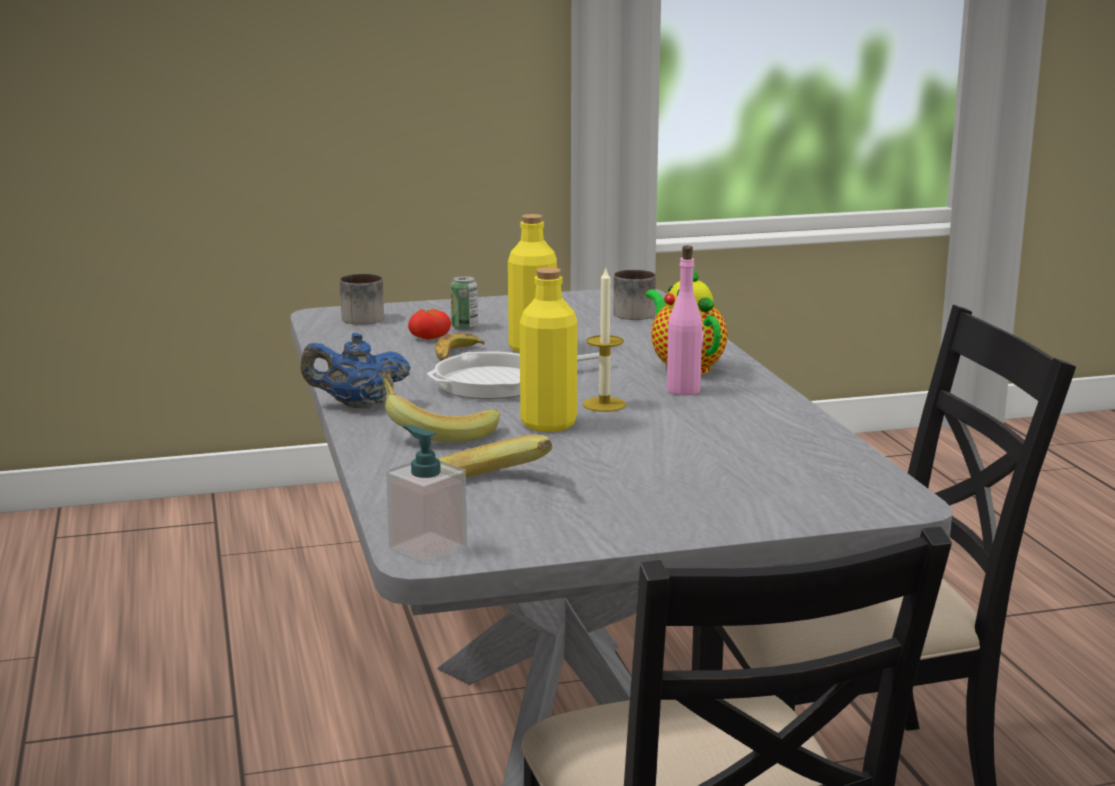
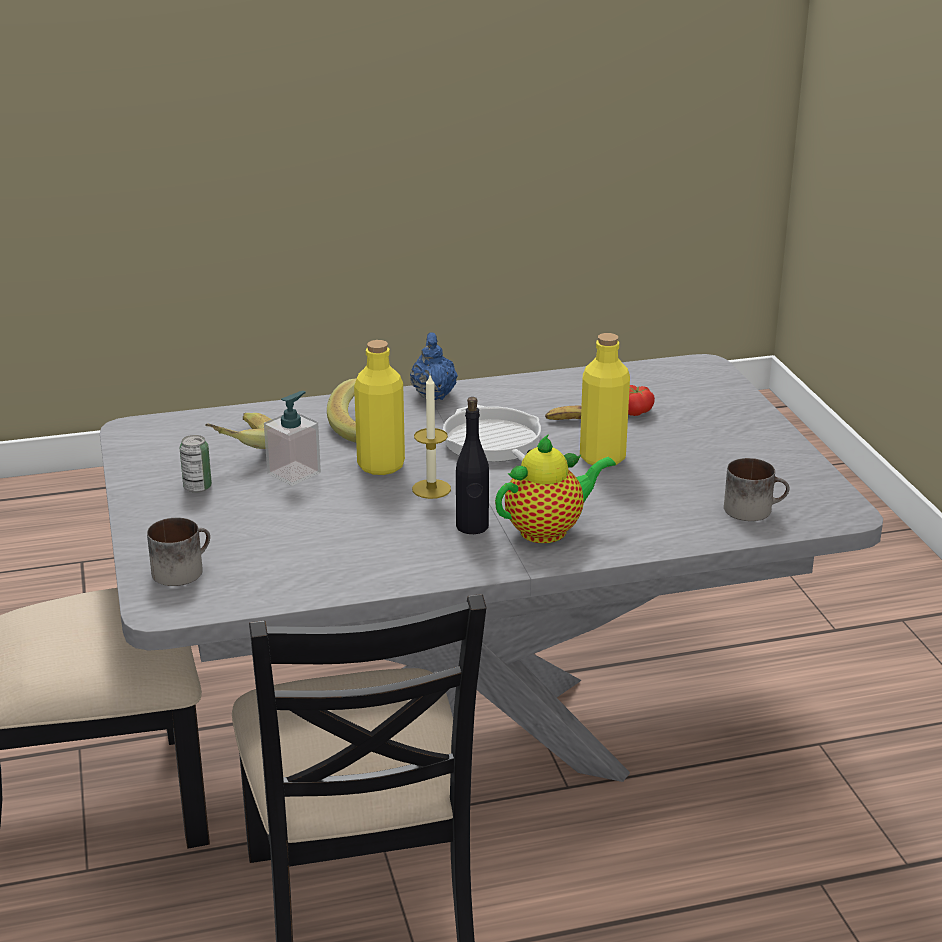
camera: 90 degrees right, 10 degrees up
mug [340,274,384,325] -> mug moved to [147,518,210,586]
soap dispenser [386,425,467,564] -> soap dispenser moved to [264,391,321,486]
can [451,276,478,330] -> can moved to [180,435,212,493]
pink bottle [667,245,704,395] -> black bottle [456,397,489,534]

